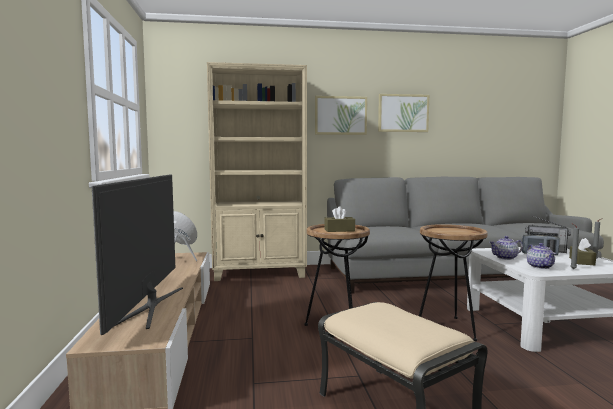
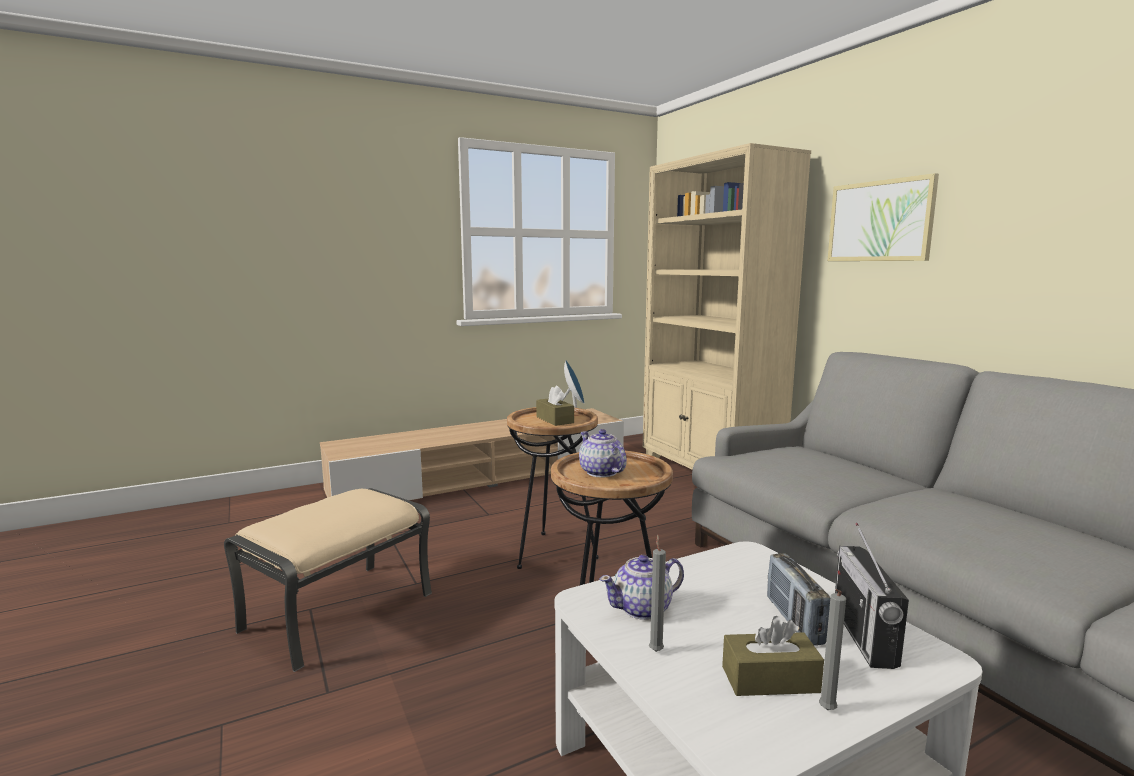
camera: 70 degrees right, 5 degrees up
television [92,174,183,335] -> none
picture [378,94,429,132] -> none
teapot [489,236,523,260] -> teapot moved to [579,429,627,478]

